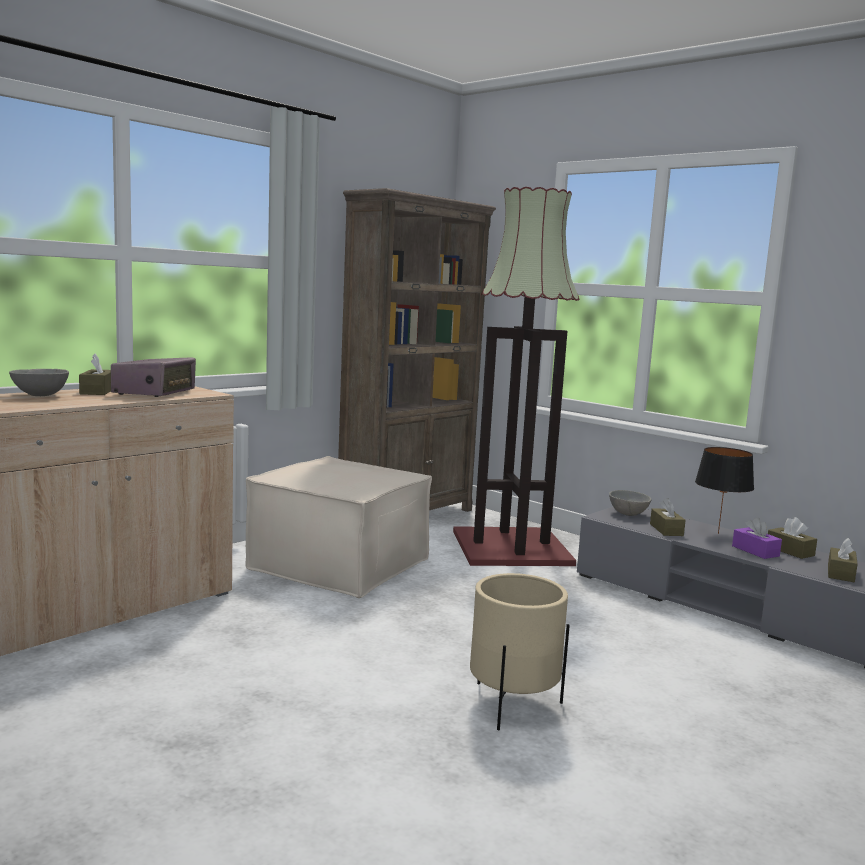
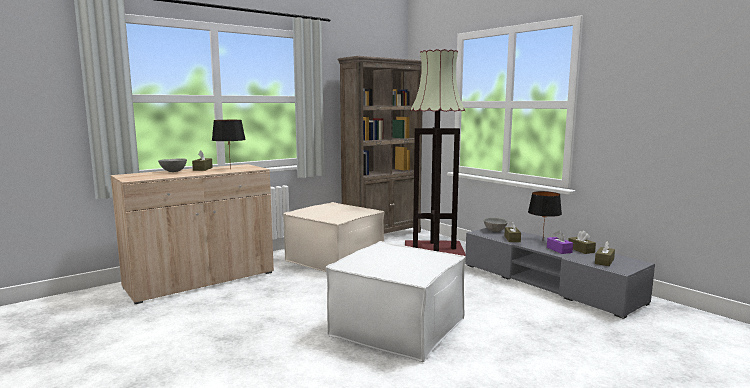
camera: 10 degrees right, 0 degrees up
radio [111,358,196,397] -> black table lamp [212,120,246,169]
beige planter [470,573,570,730] -> white ottoman [326,241,466,362]

